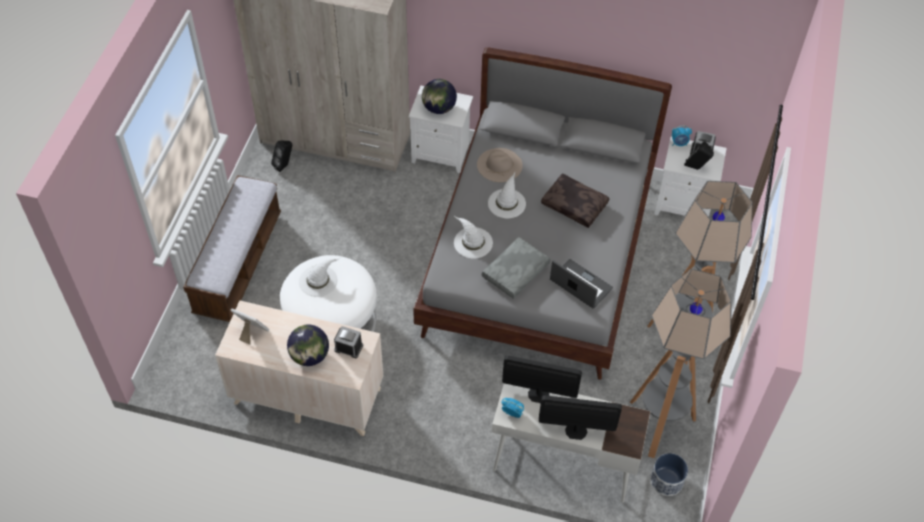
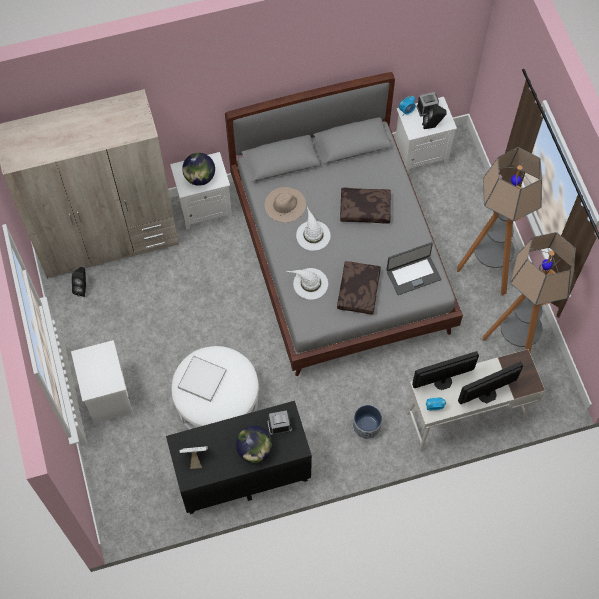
camera: 30 degrees left, 10 degrees up
bench [183,175,281,322] -> white nightstand [71,340,133,423]
beige dresser [215,301,383,436] -> black dresser [166,401,312,514]
white hat [299,257,341,297] -> white tray [178,355,226,402]
grey pillow [482,237,550,299] -> brown pillow [337,261,381,314]
laptop [550,259,613,308] -> laptop turned 150 degrees clockwise [387,242,441,295]
planter [650,453,688,496] -> planter moved to [353,405,382,440]

